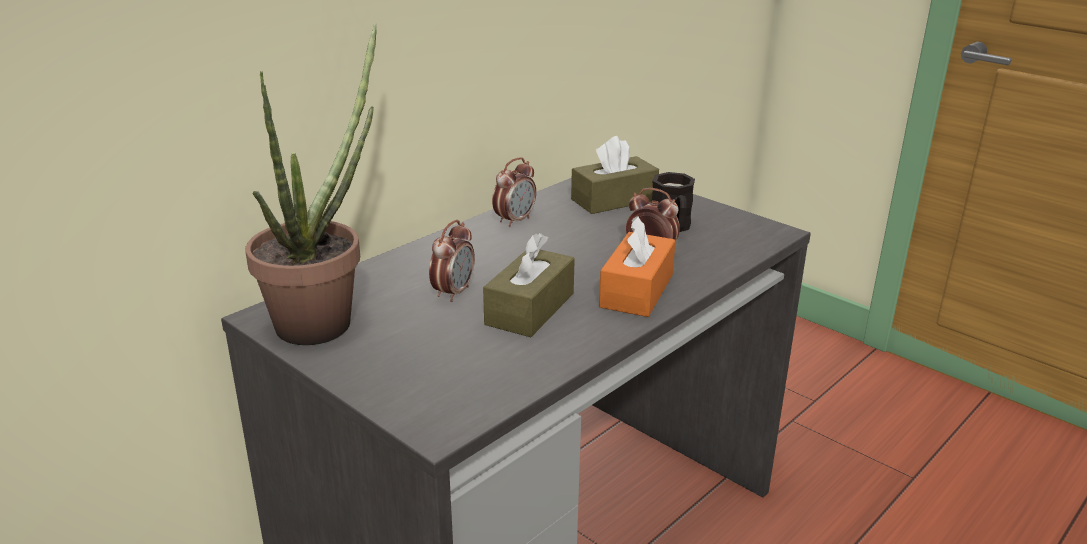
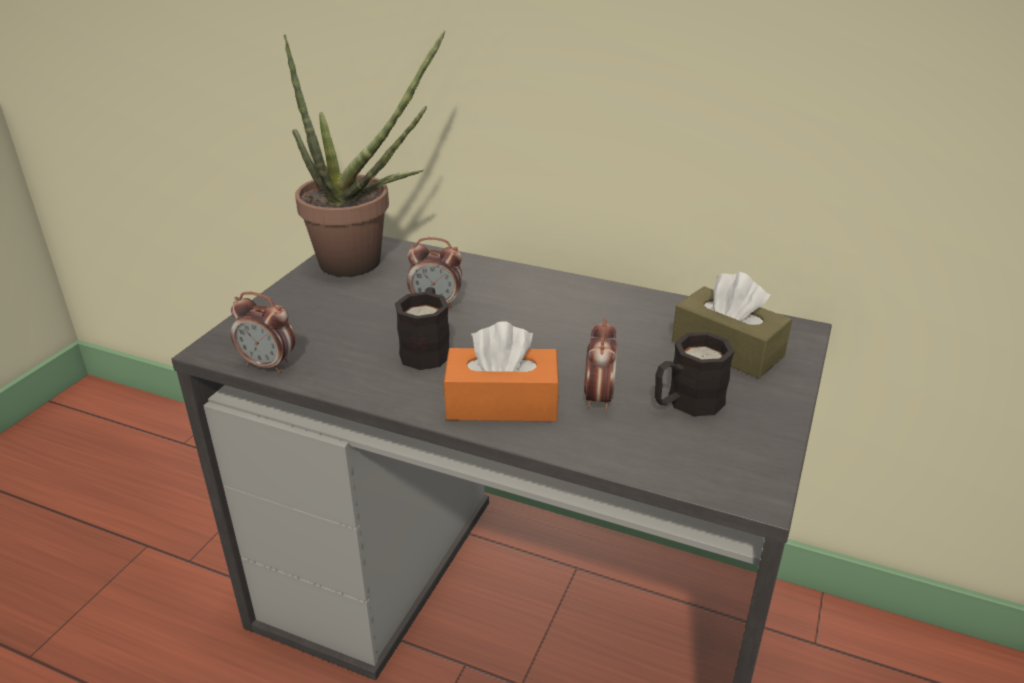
camera: 70 degrees right, 5 degrees up
brown tissue box [483,233,575,337] -> black mug [395,287,450,370]
alarm clock [492,158,536,227] -> alarm clock moved to [231,292,295,373]

